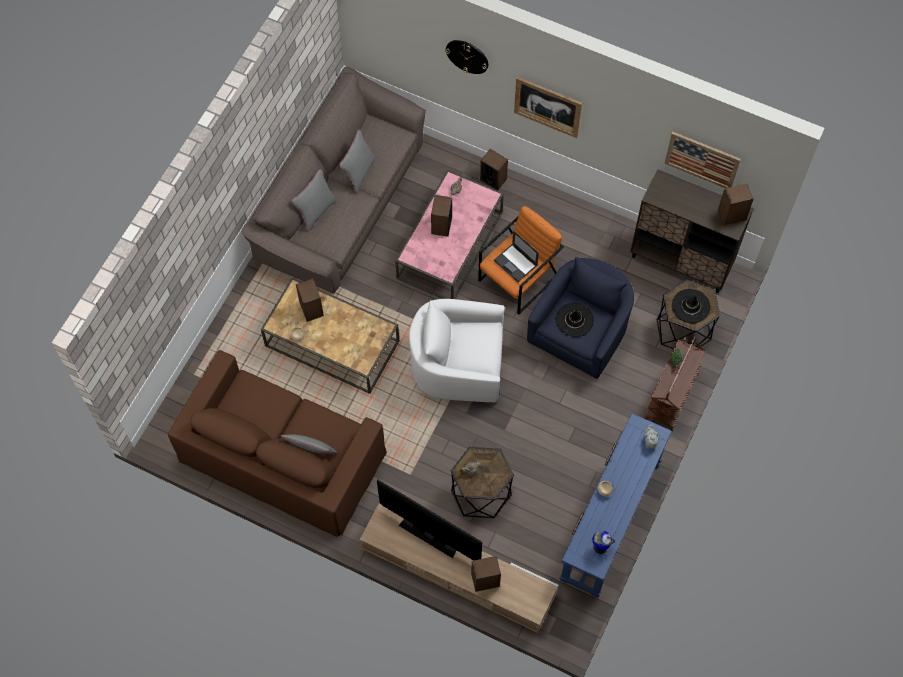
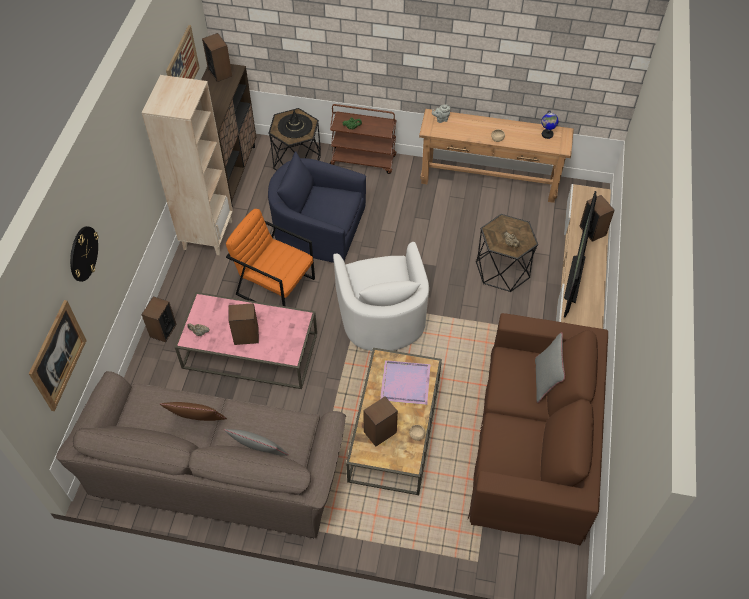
camera: 105 degrees left, 10 degrees down
grey pillow [339,129,376,193] -> brown pillow [160,402,227,421]
laptop [494,231,539,282] -> none
picture [514,77,582,138] -> picture moved to [29,300,87,411]
black hat [556,302,594,337] -> none
blue console table [559,413,672,598] -> brown console table [419,109,574,203]
none -> beige bookcase [142,75,233,255]
none -> purple tray [380,360,431,405]

